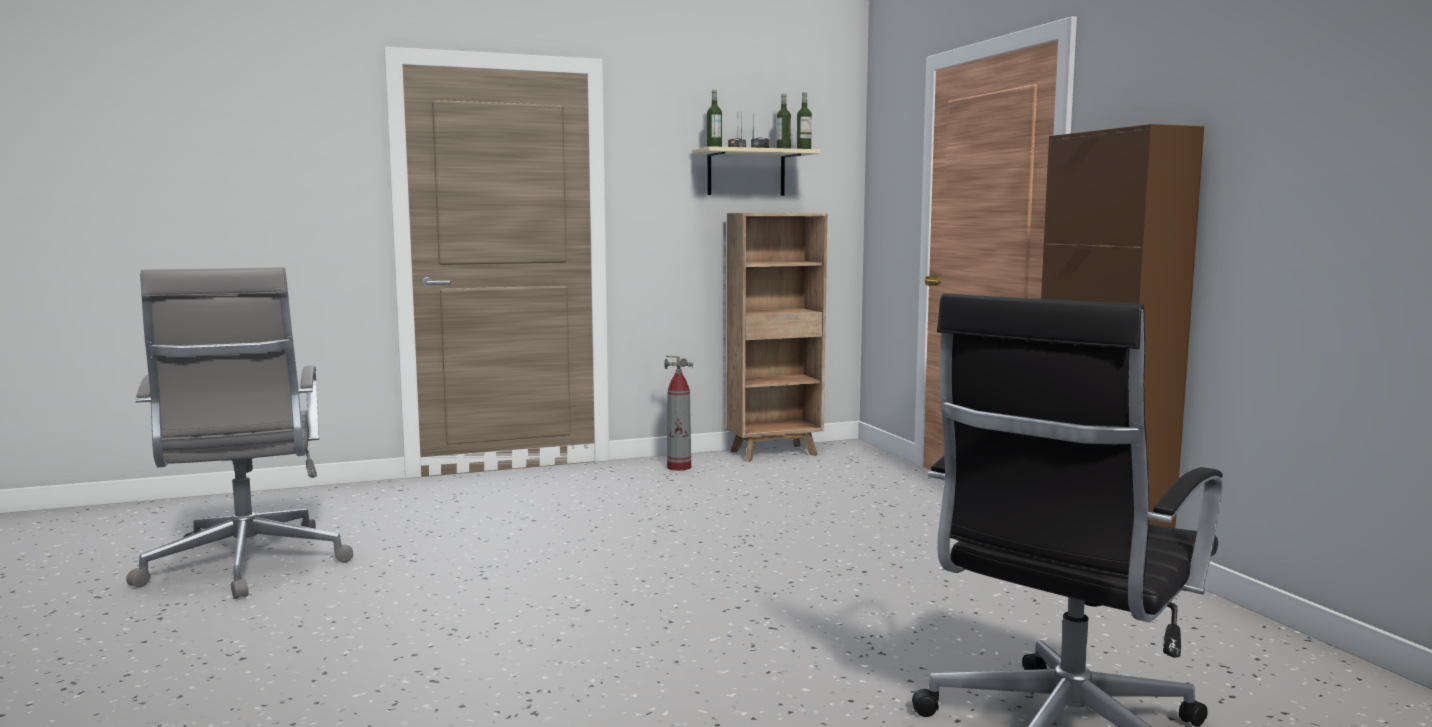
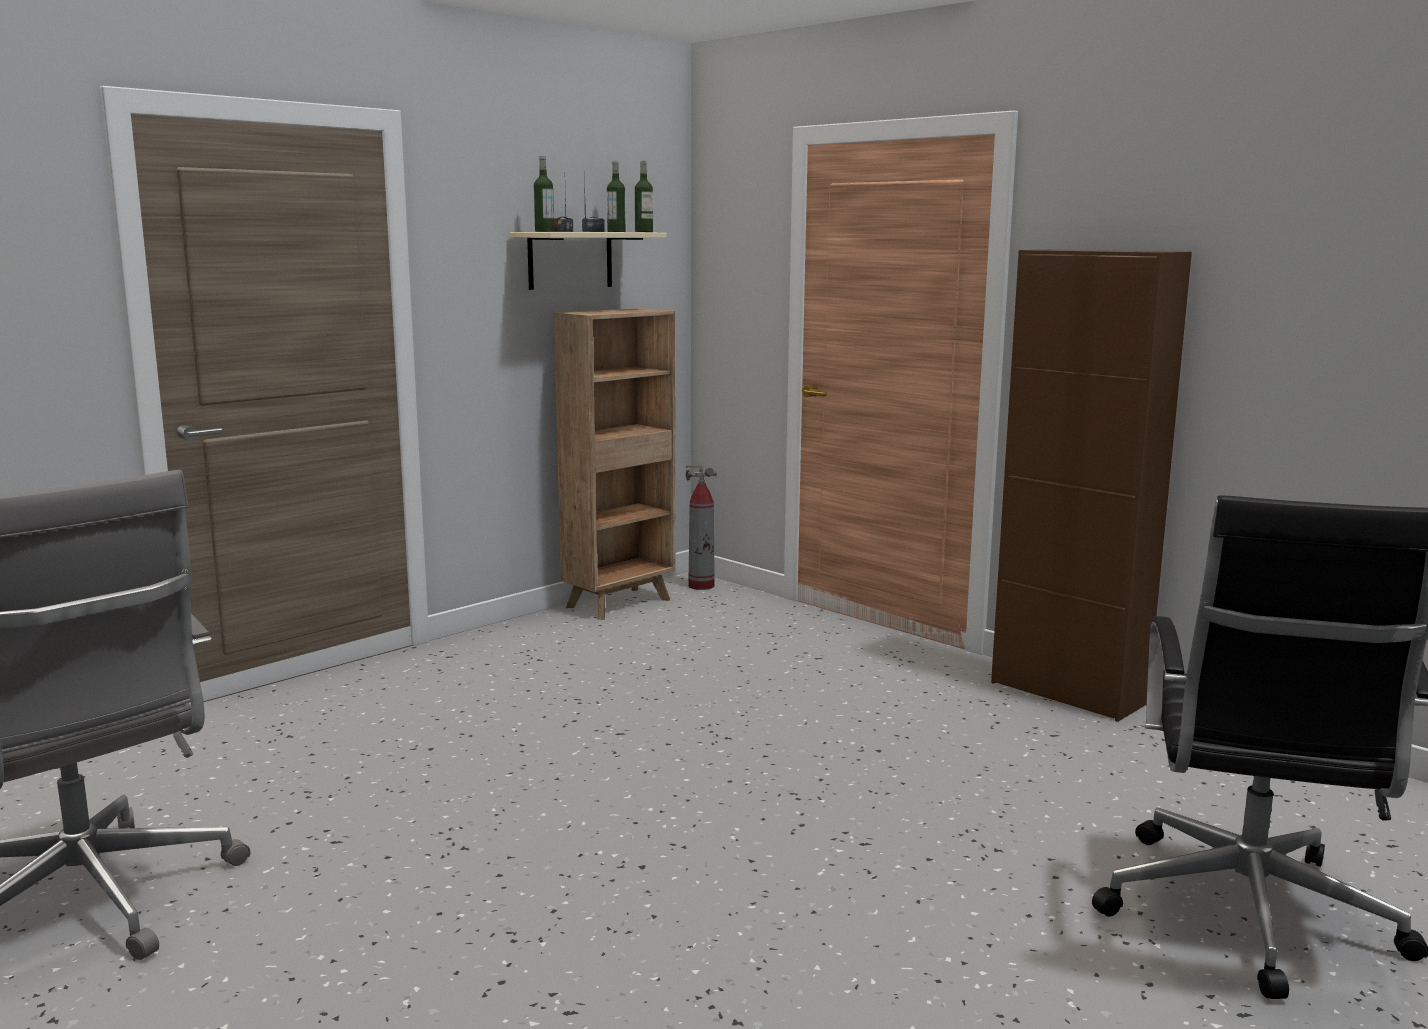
camera: 25 degrees left, 5 degrees up
fire extinguisher [664,355,693,471] -> fire extinguisher moved to [686,465,717,590]

